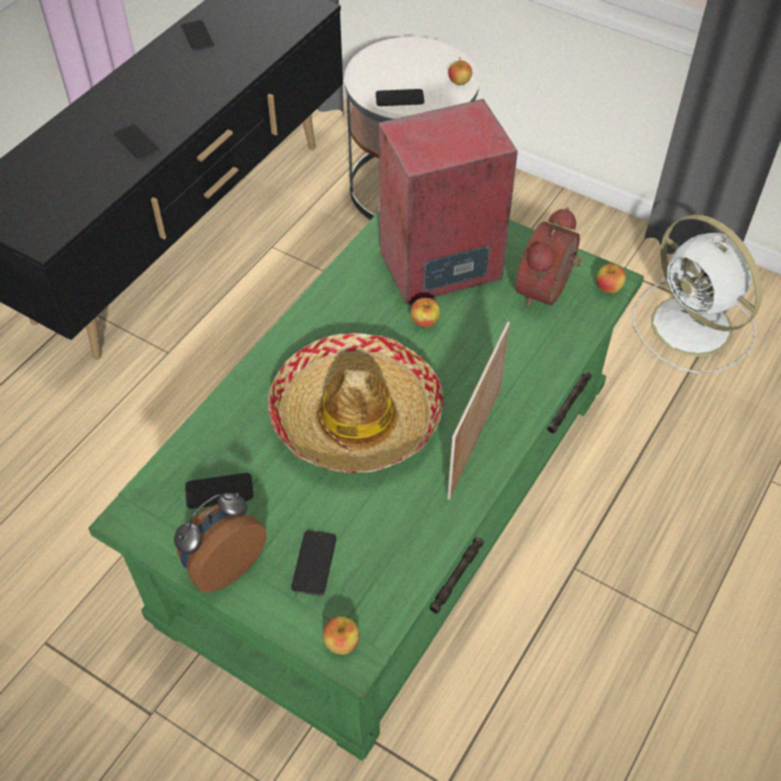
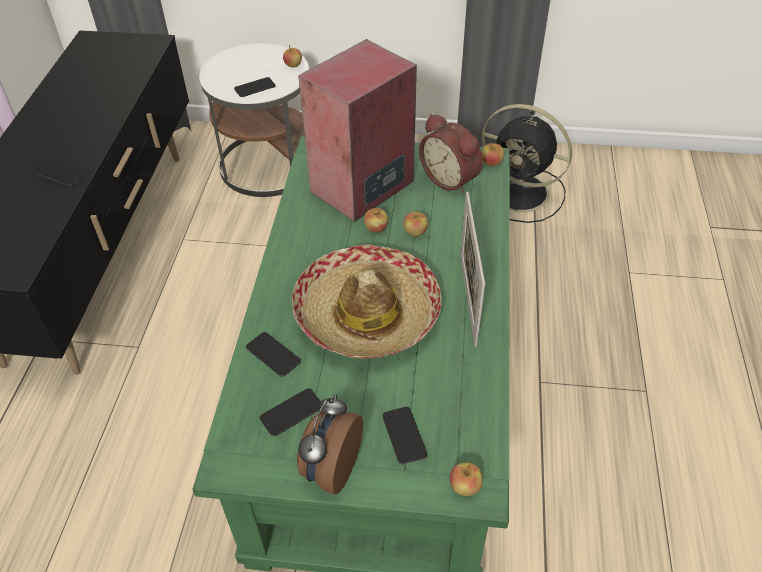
camera: 25 degrees left, 5 degrees down
phone [181,20,214,51] -> phone moved to [246,332,301,377]
alarm clock [515,207,582,308] -> alarm clock turned 45 degrees counterclockwise [419,114,483,194]
white fan [633,215,762,374] -> black fan [482,104,572,223]
none -> apple [403,210,428,236]

